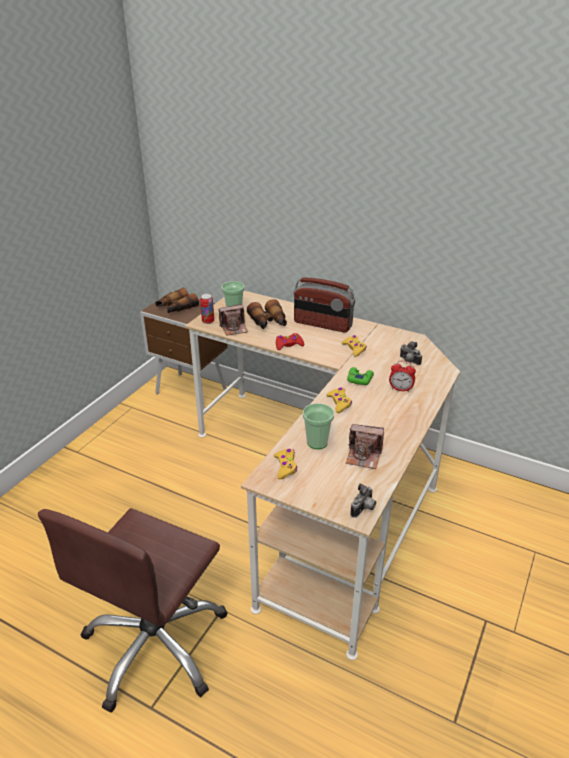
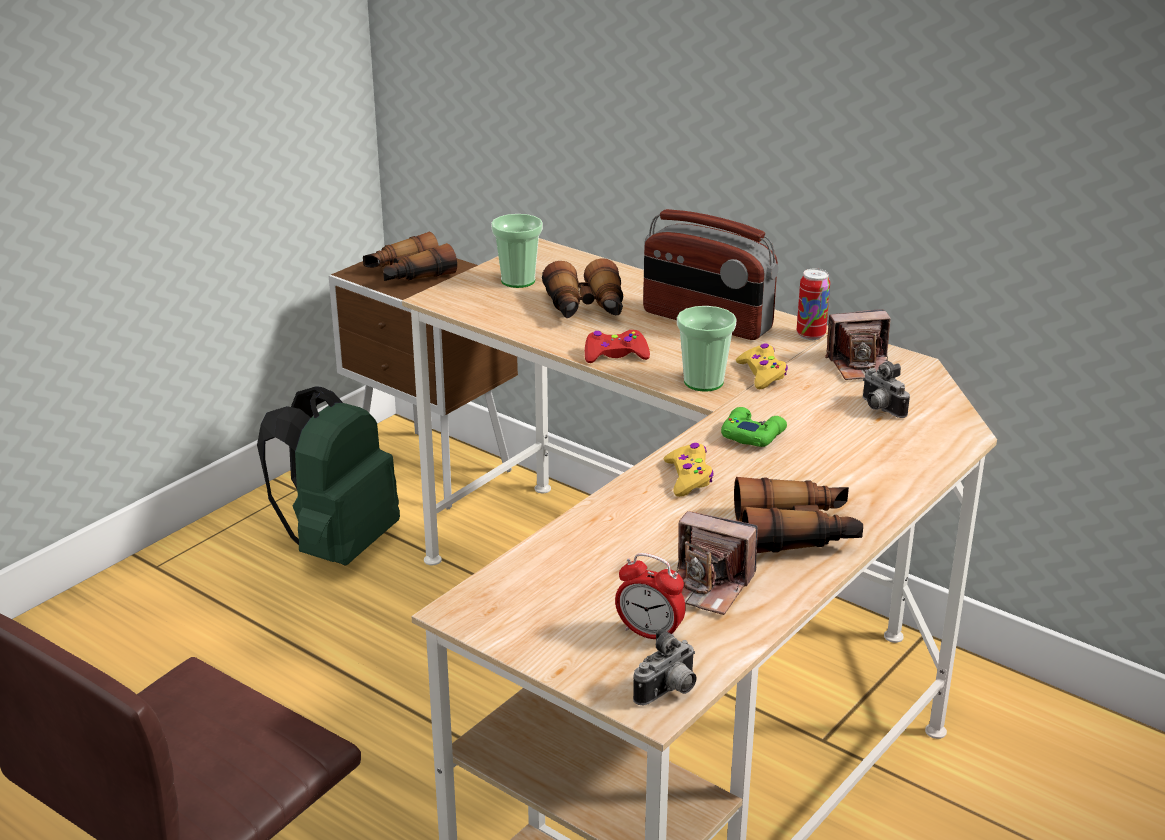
camera: 10 degrees right, 5 degrees down
can [200,294,214,324] -> can moved to [797,269,830,340]
camera [219,304,248,336] -> camera moved to [825,309,891,380]
yellow game controller [274,449,297,479] -> none
cup [303,403,334,449] -> cup moved to [677,306,737,392]
alarm clock [389,361,416,392] -> alarm clock moved to [615,553,686,639]
none -> green backpack [257,387,400,565]
none -> binoculars [734,477,863,553]

